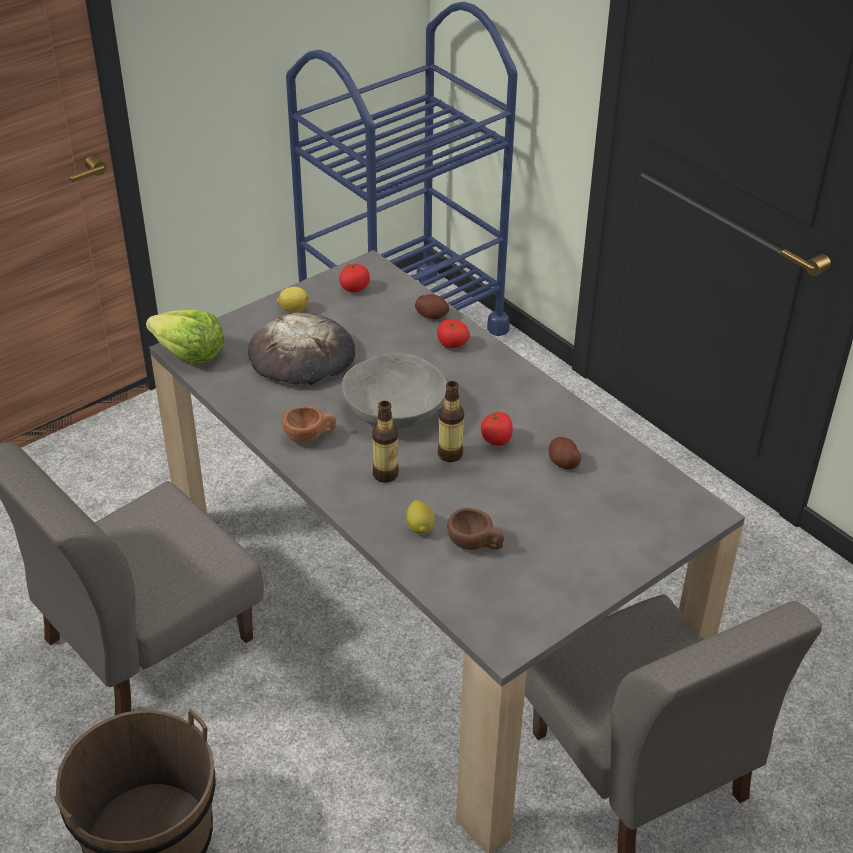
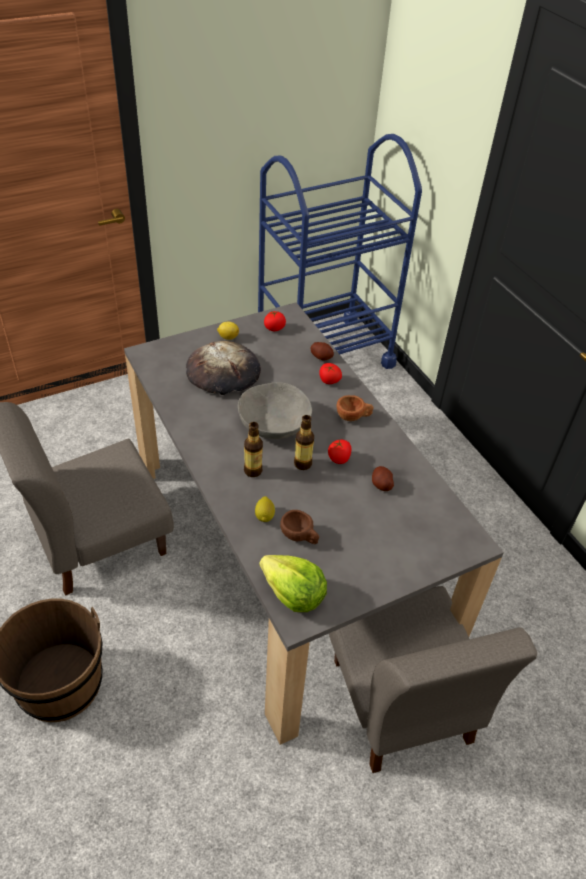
camera: 10 degrees right, 5 degrees up
lettuce [146,310,225,365] -> lettuce moved to [259,555,327,612]
brown cup [282,406,336,444] -> brown cup moved to [336,395,374,421]

